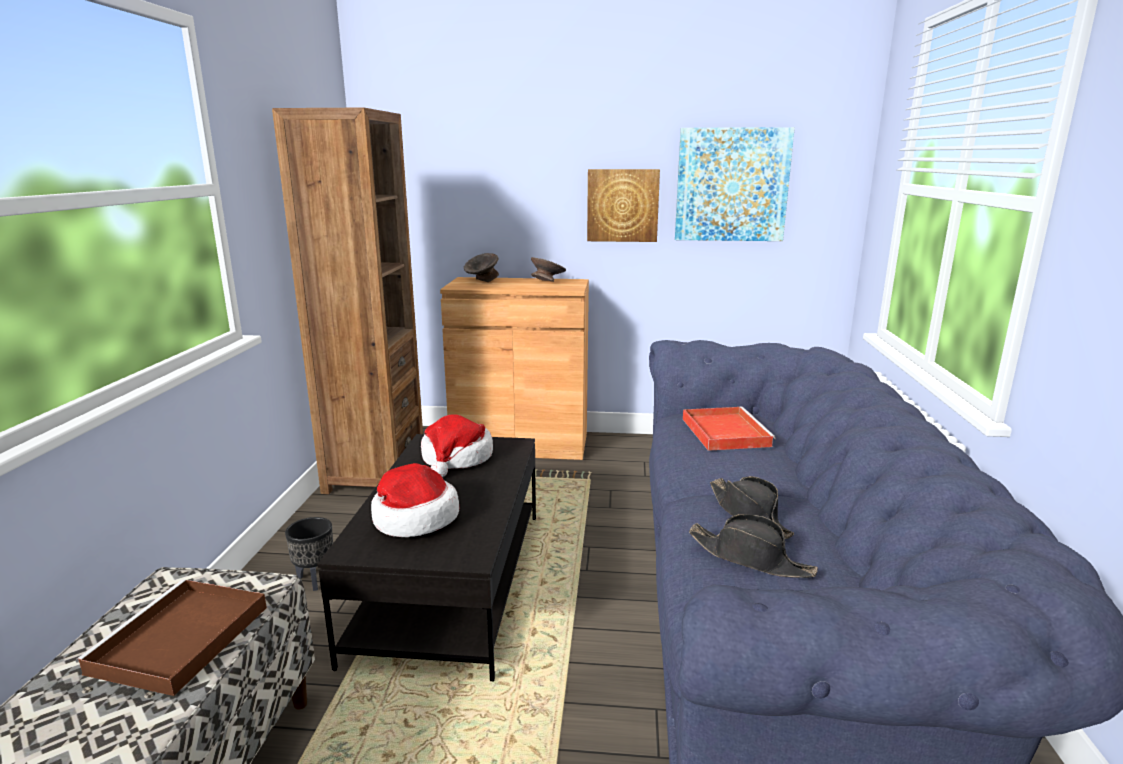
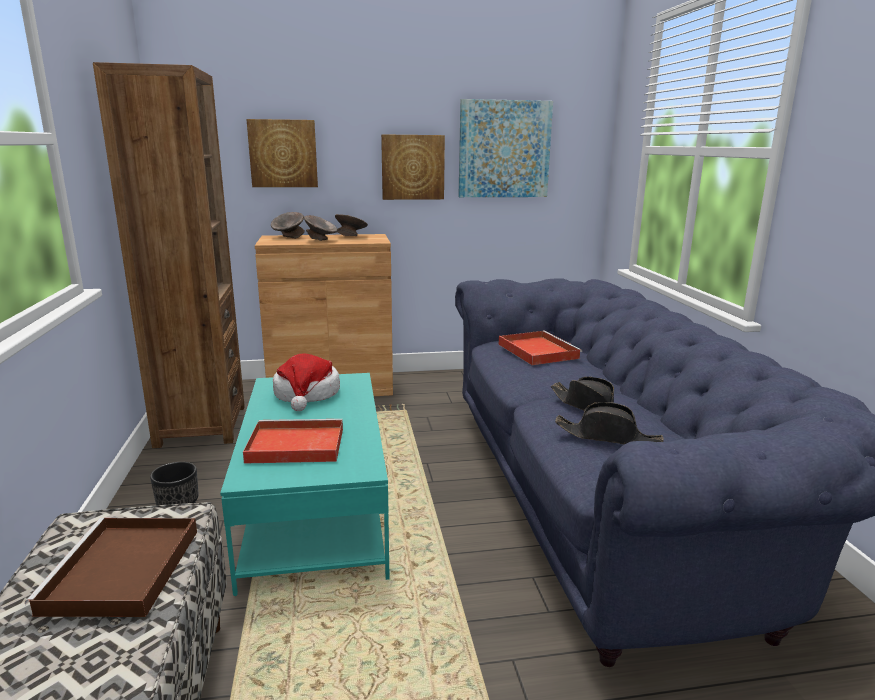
camera: 15 degrees left, 0 degrees up
black coffee table [317,434,536,681] -> turquoise coffee table [220,373,390,596]
hat [371,463,459,537] -> red tray [243,419,343,464]
none -> picture [246,119,318,187]
none -> grey bowl [304,215,337,241]

